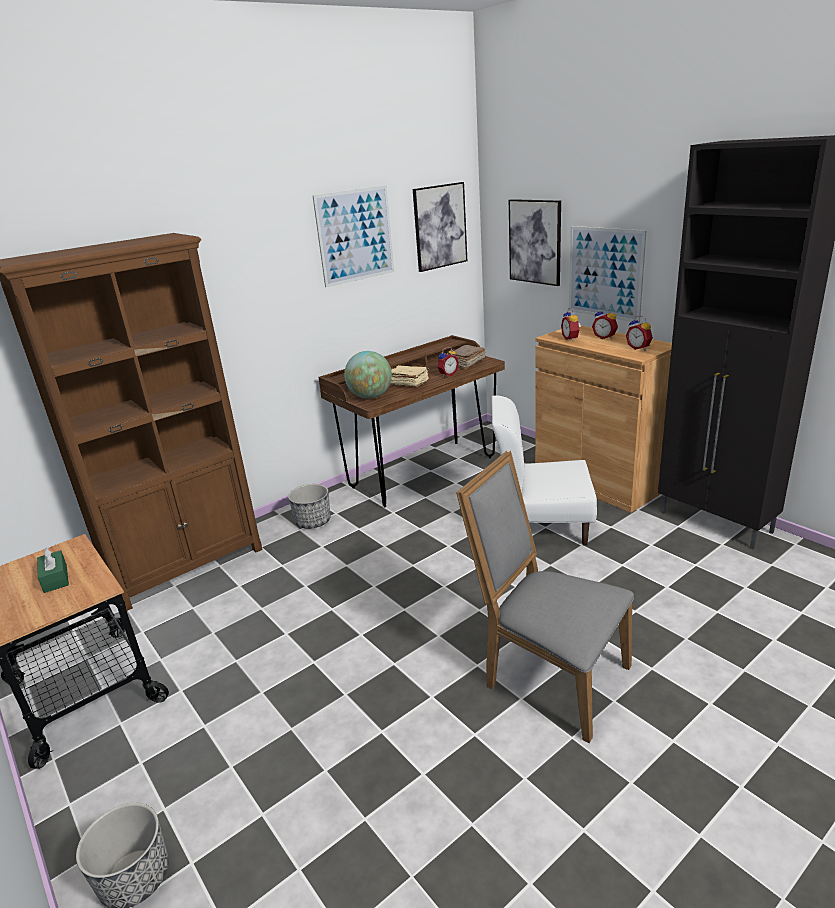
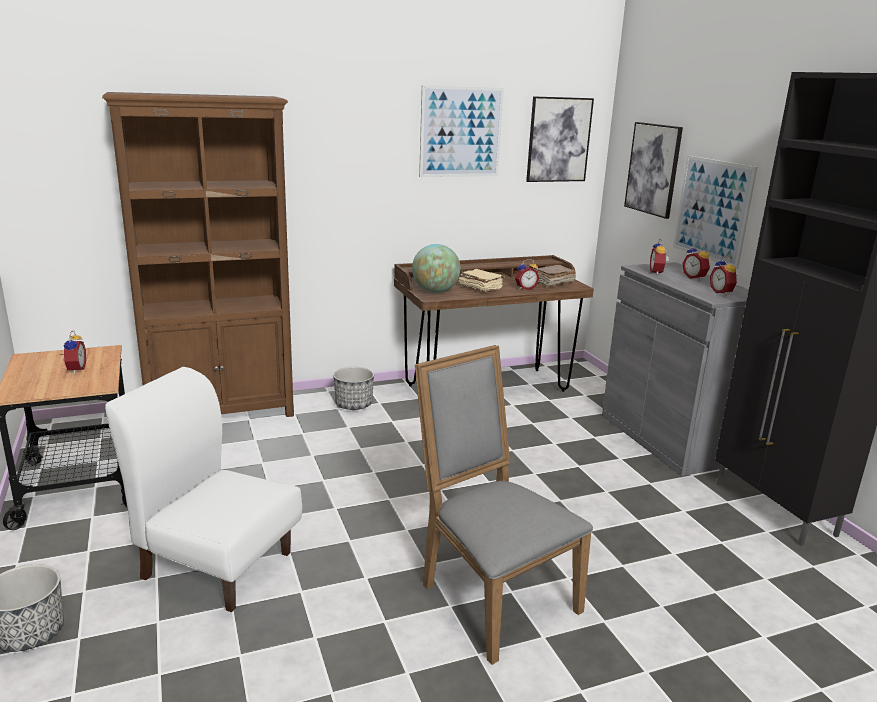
camera: 15 degrees right, 5 degrees down
green tissue box [37,547,69,593] -> alarm clock [60,331,86,374]
white chair [492,395,597,545] -> white chair moved to [105,367,302,612]
brown cabinet [535,326,672,513] -> grey cabinet [602,262,749,476]

